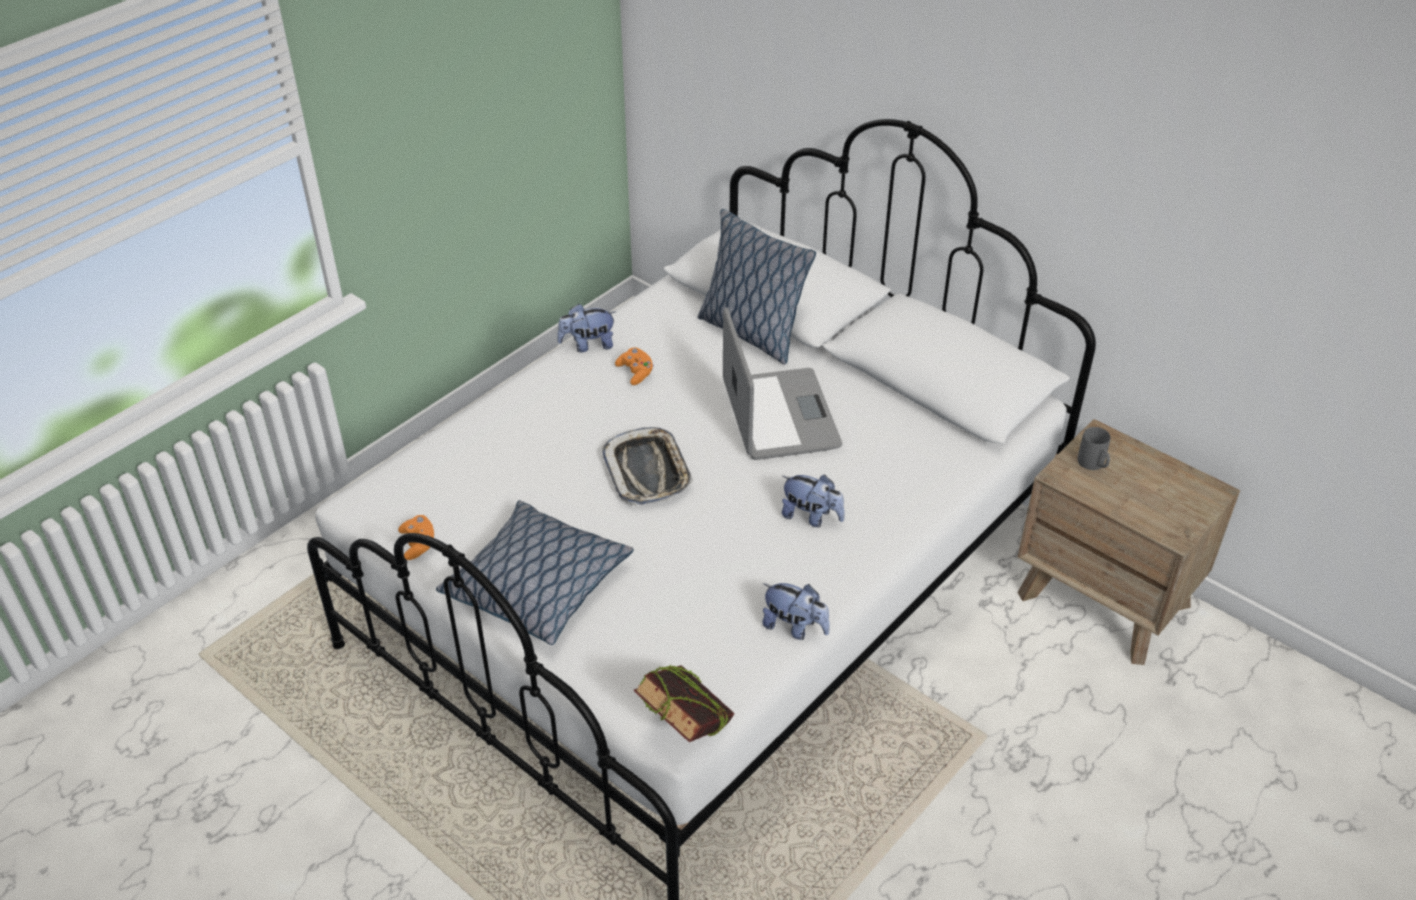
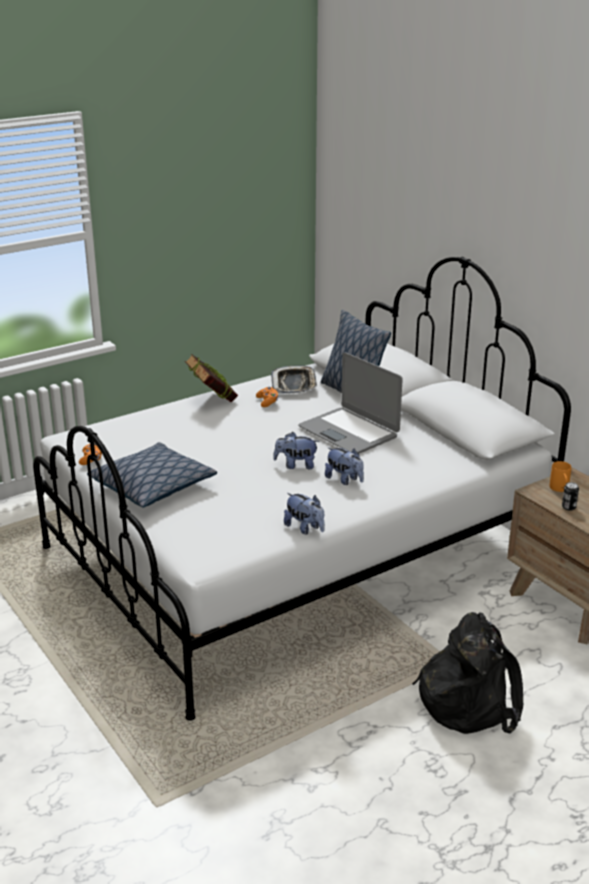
camera: 15 degrees right, 15 degrees down
plush toy [557,303,616,352] -> plush toy moved to [273,432,319,469]
tray [602,427,694,506] -> tray moved to [271,365,317,394]
book [633,665,735,742] -> book moved to [185,354,238,402]
laptop [723,307,842,460] -> laptop turned 135 degrees clockwise [298,352,403,453]
grey mug [1078,427,1110,470] -> orange mug [550,461,571,492]
none -> black backpack [412,612,523,734]
none -> can [562,482,579,511]

